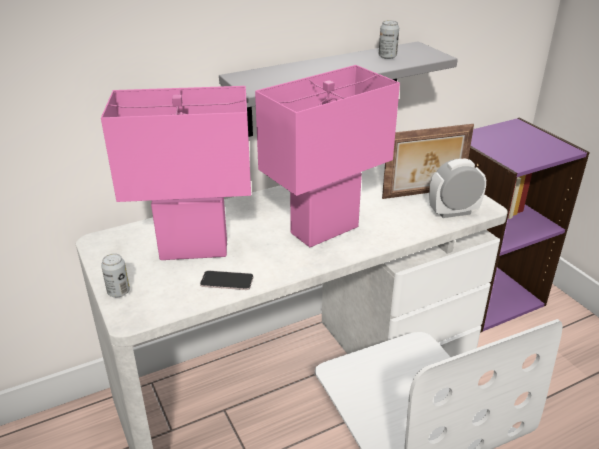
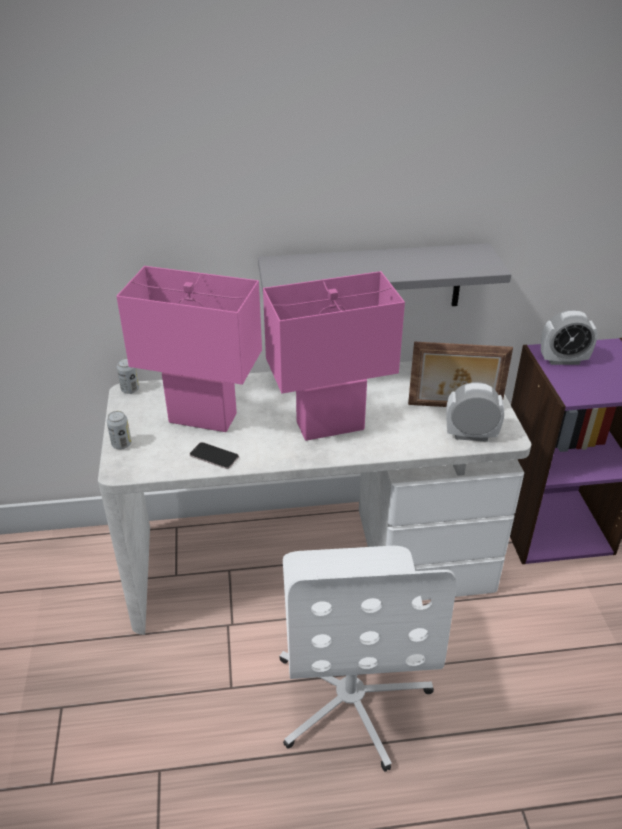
camera: 20 degrees right, 5 degrees up
can [379,20,399,59] -> can moved to [117,358,139,394]
none -> alarm clock [541,310,598,365]

